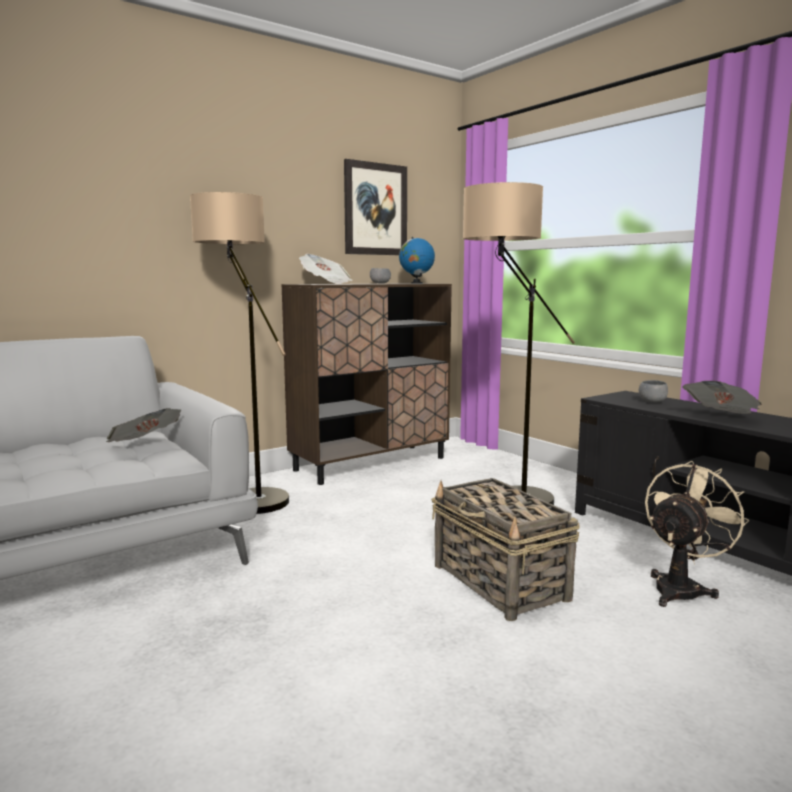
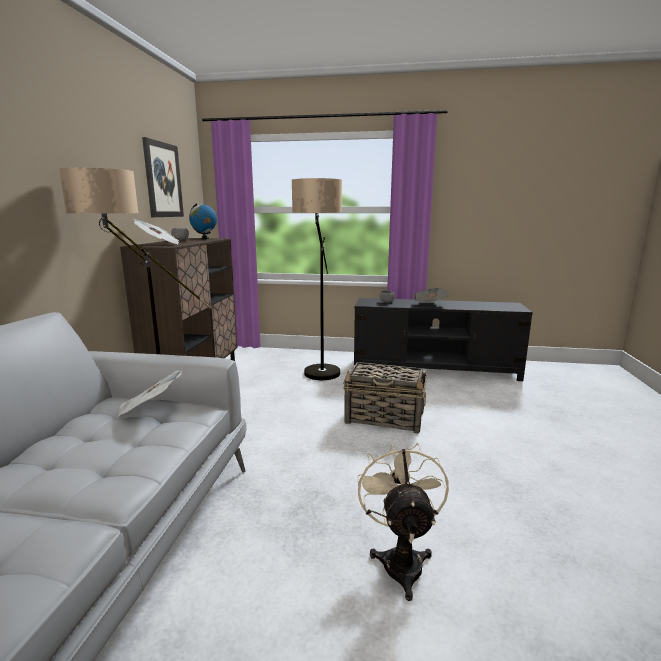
camera: 45 degrees left, 5 degrees up
beige fan [645,461,749,607] -> beige fan moved to [357,441,449,601]

